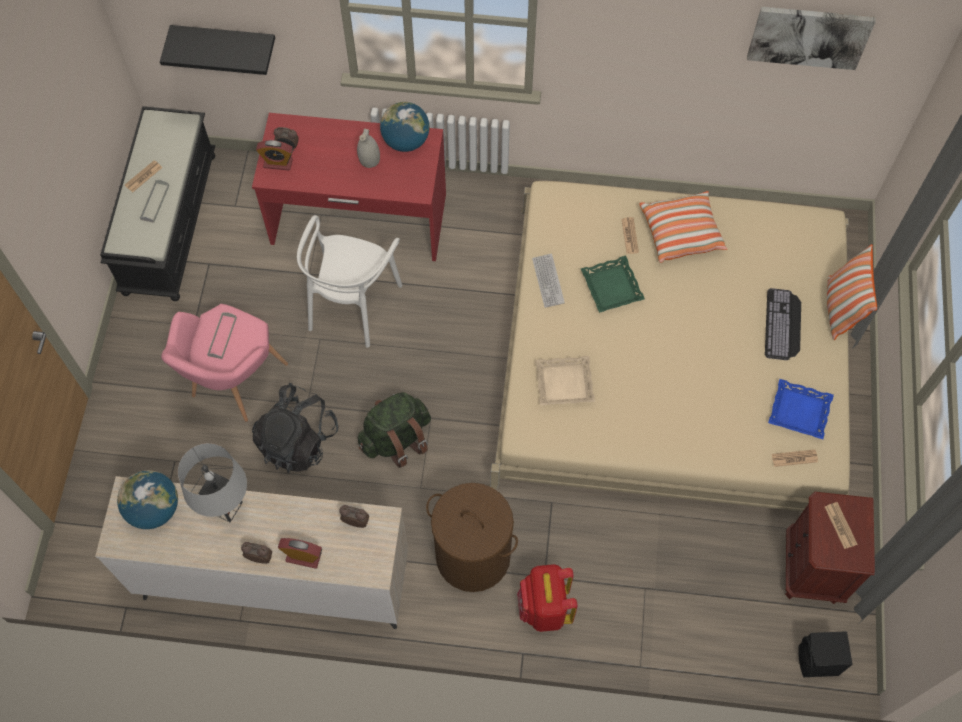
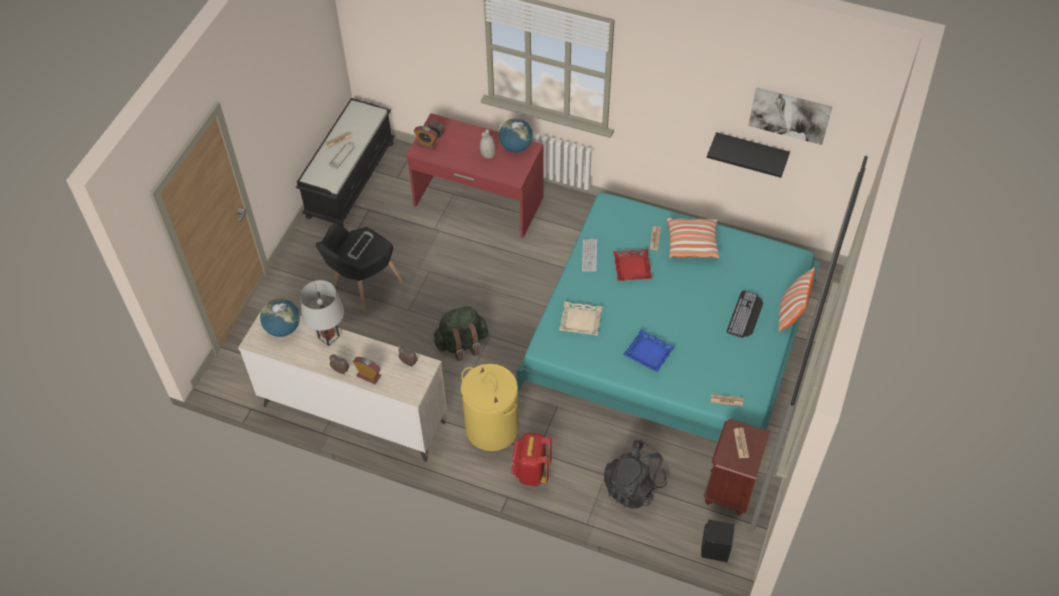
camera: 15 degrees right, 10 degrees down
black shelf [160,25,275,75] -> black shelf moved to [707,132,790,178]
pink armchair [161,304,288,422] -> black armchair [316,223,403,312]
black backpack [252,383,338,473] -> black backpack moved to [604,439,667,509]
white chair [297,215,402,348] -> none
brown laundry basket [426,483,518,592] -> yellow laundry basket [461,364,519,451]
beige bed [489,181,850,512] -> turquoise bed [516,193,820,442]
green tray [581,255,645,313] -> red tray [613,249,652,281]
blue tray [768,379,834,439] -> blue tray moved to [623,329,675,372]

